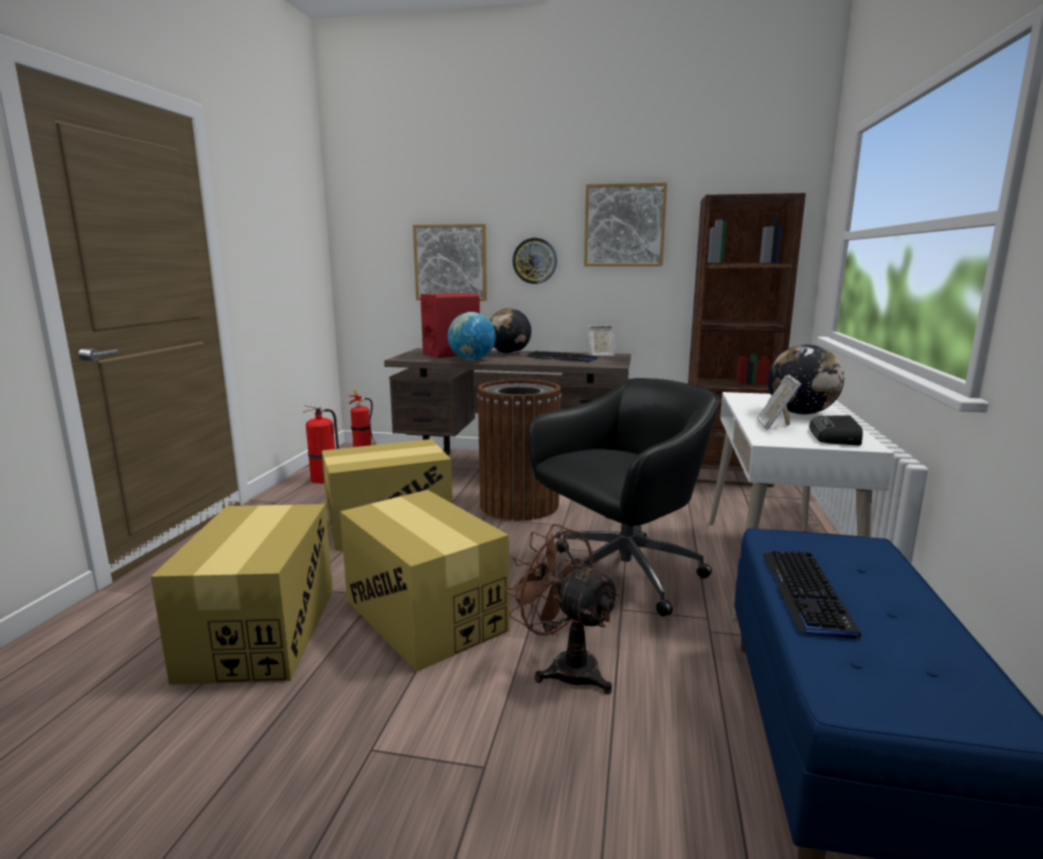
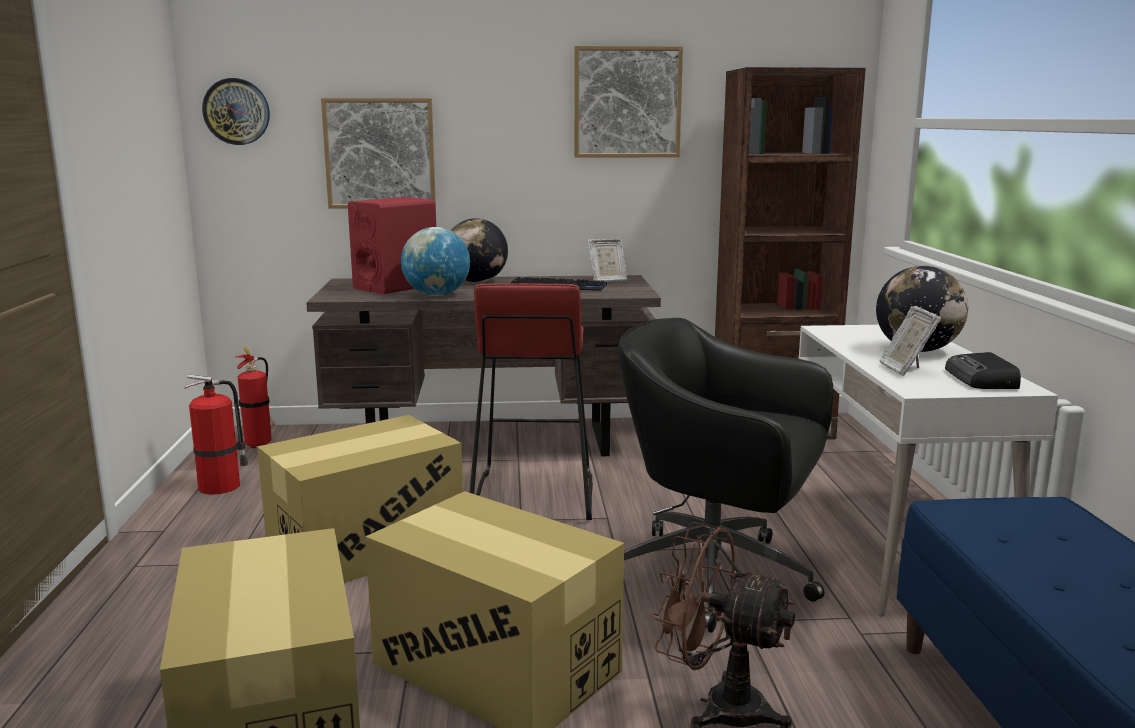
camera: 15 degrees left, 0 degrees up
brown trash can [477,379,562,520] -> red stool [470,283,593,520]
wall clock [513,238,557,284] -> wall clock moved to [202,78,270,145]
black office chair [528,378,719,617] -> black office chair turned 105 degrees counterclockwise [618,318,833,633]
keyboard [762,550,861,640] -> none

